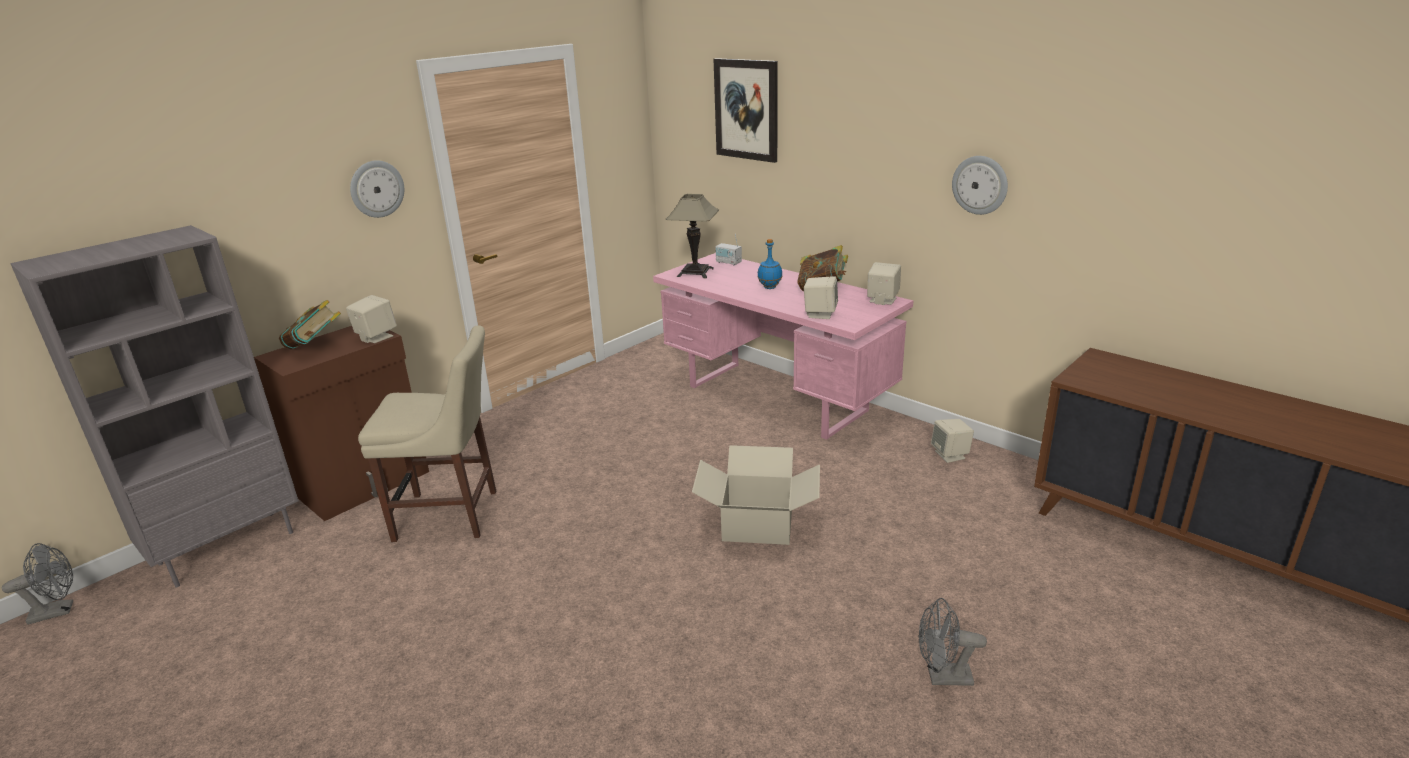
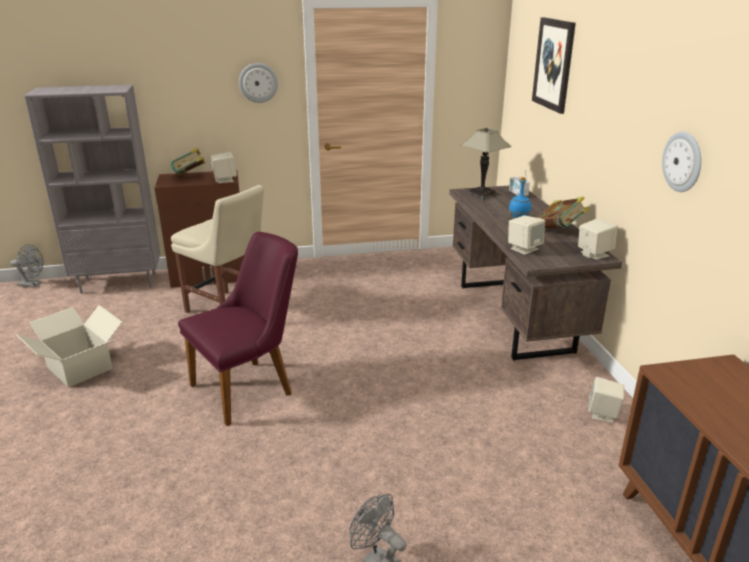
camera: 35 degrees right, 0 degrees up
pink desk [653,253,913,440] -> brown desk [449,186,622,360]
cardboard box [692,445,820,545] -> cardboard box moved to [16,305,122,387]
none -> purple chair [178,232,298,426]

